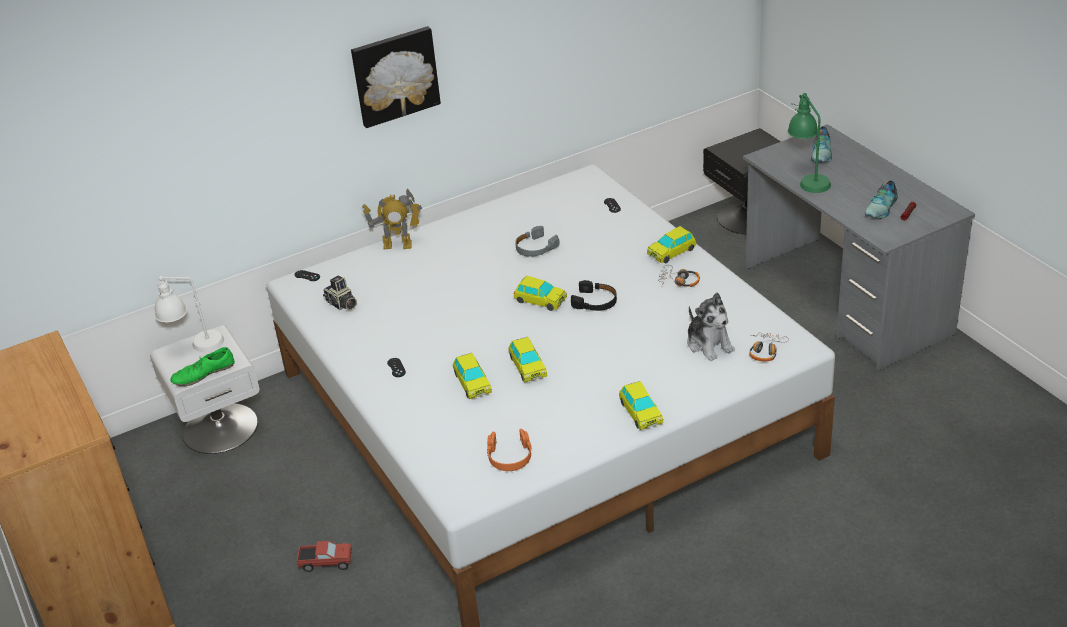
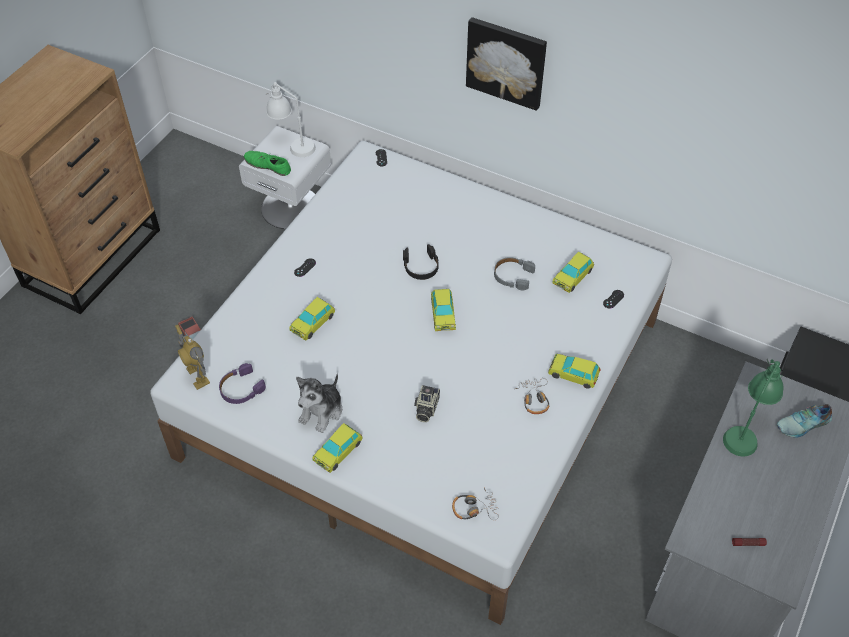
camera: 55 degrees right, 15 degrees up
camera [323,275,357,310] -> camera moved to [414,385,440,422]
toy robot [362,188,422,249] -> toy robot moved to [175,324,210,390]
orange headphones [487,429,532,471] -> purple headphones [219,363,266,404]
toy car [508,337,547,382] -> toy car moved to [552,252,594,293]
black headphones [571,280,617,311] -> black headphones moved to [403,244,439,280]
plush toy [687,293,735,361] -> plush toy moved to [296,374,342,433]
shoe [865,181,898,219] -> none

